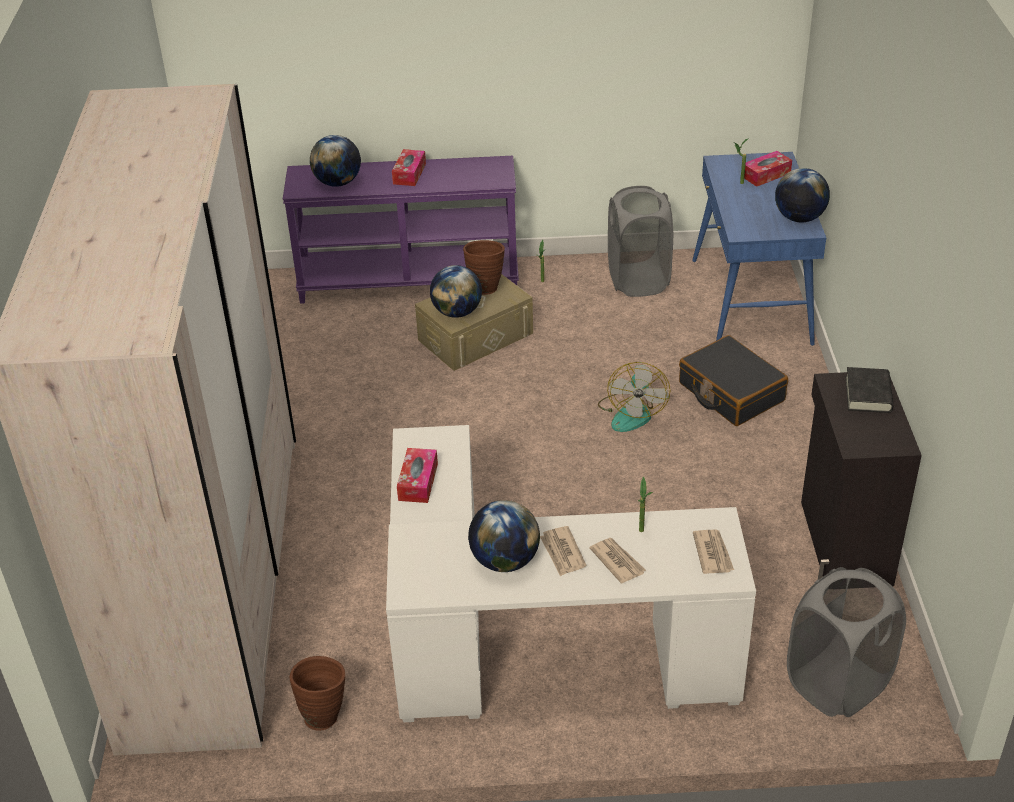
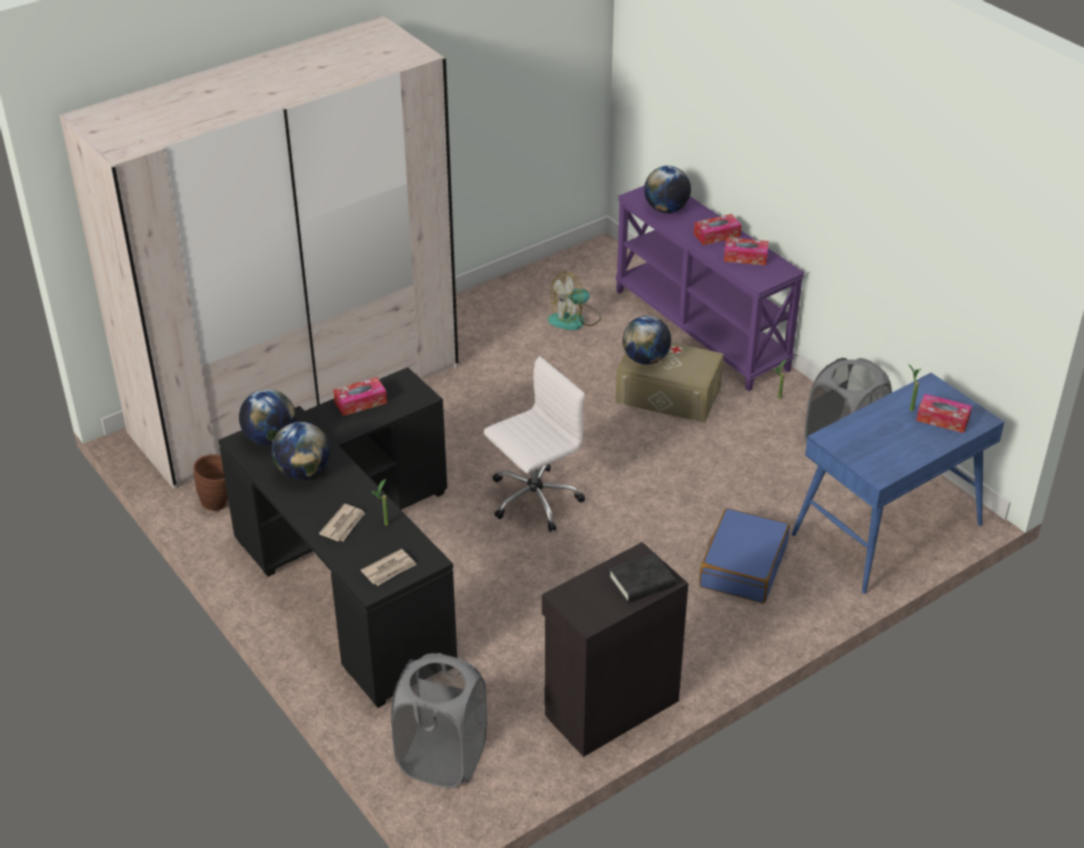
camera: 55 degrees right, 0 degrees up
white desk [386,425,756,722] -> black desk [218,367,457,708]
brown vase [463,240,505,295] -> none
newspaper [540,526,586,576] -> none
fan [598,362,670,432] -> fan moved to [548,271,601,330]
black suitcase [679,335,788,426] -> blue suitcase [699,508,790,603]
globe [775,168,830,223] -> globe moved to [239,389,296,445]
none -> white office chair [484,356,585,532]
none -> tissue box [724,237,768,265]

